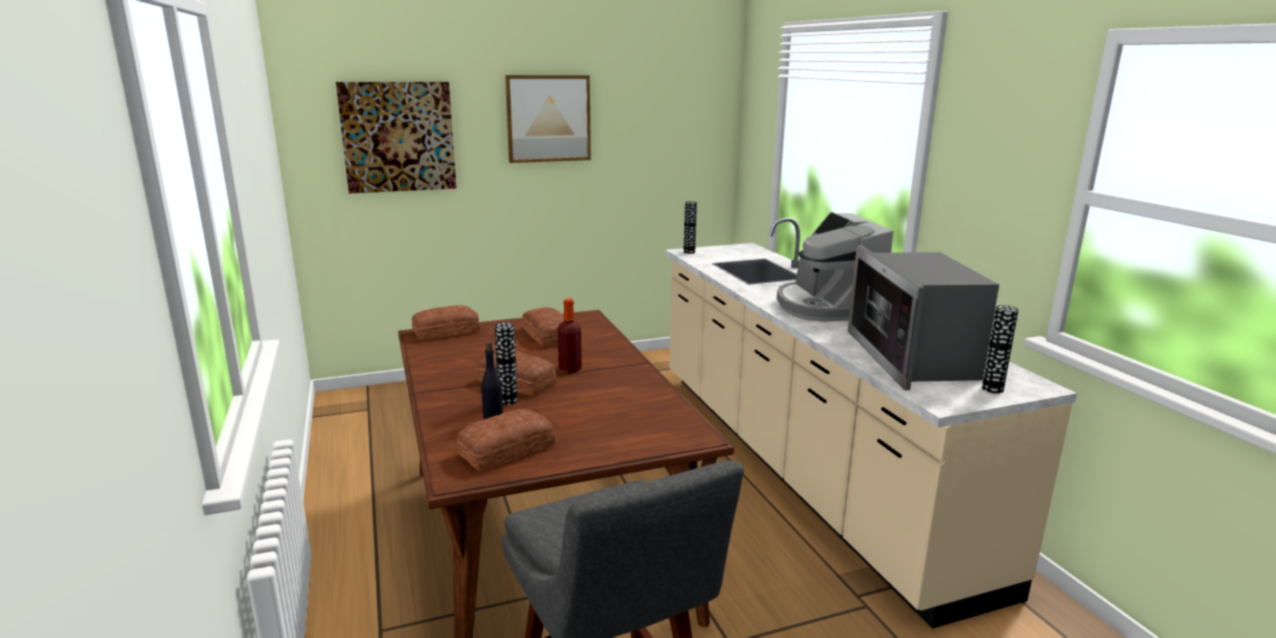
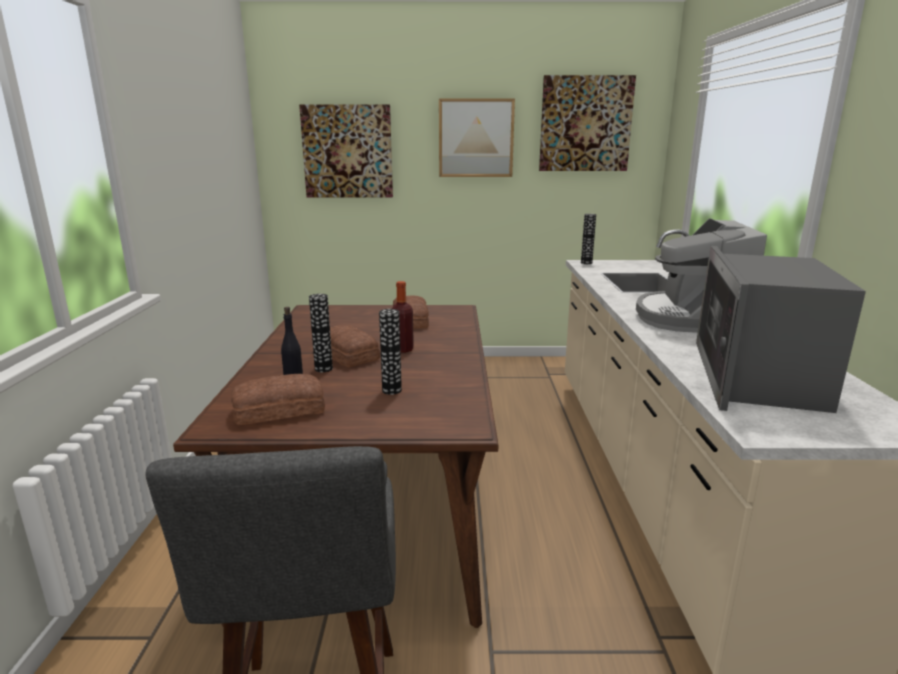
camera: 20 degrees right, 0 degrees up
bread [412,305,480,340] -> none
vase [982,305,1019,394] -> vase moved to [379,309,402,395]
none -> picture [539,75,636,171]

